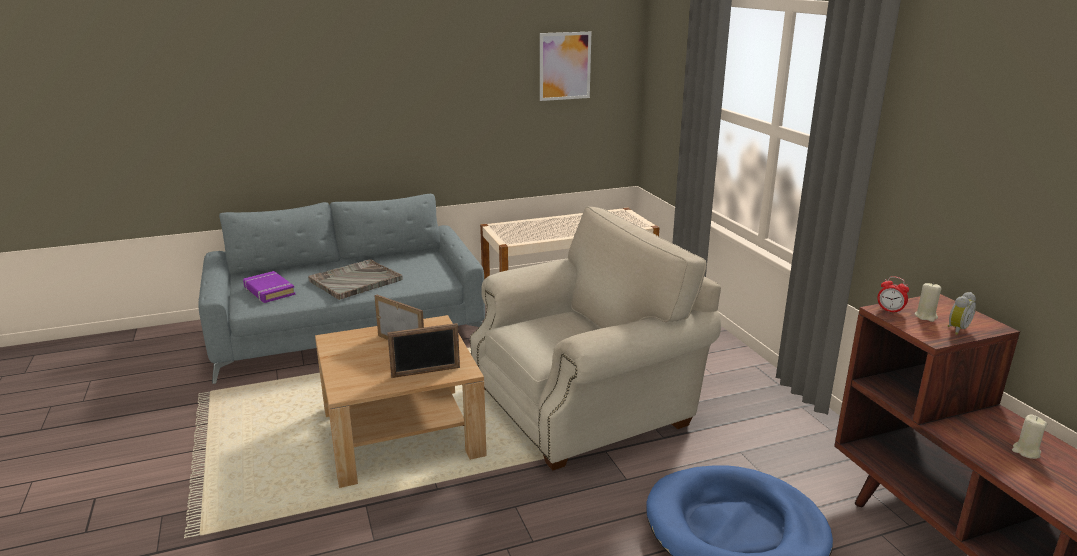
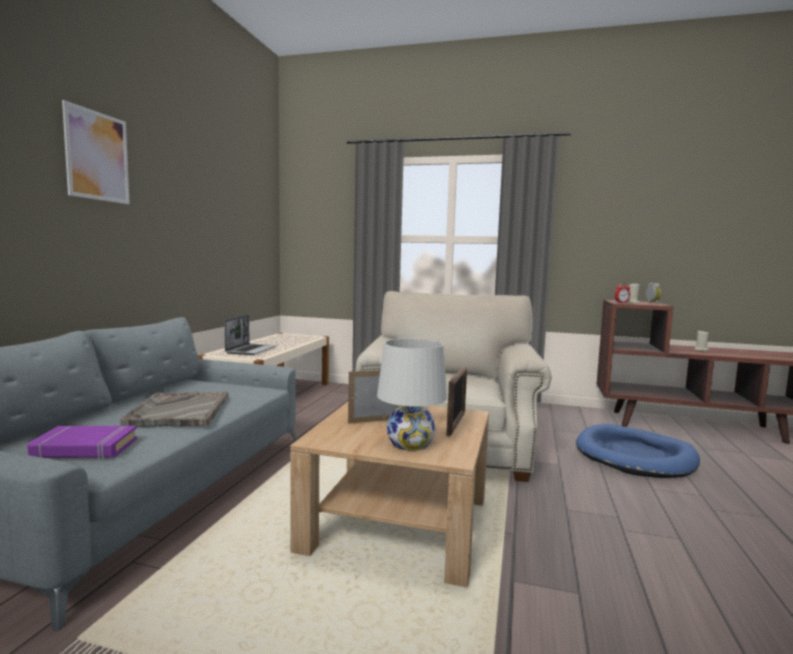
camera: 55 degrees left, 15 degrees down
picture [540,32,591,101] -> picture moved to [62,100,130,204]
none -> laptop [224,315,277,355]
none -> white table lamp [377,339,447,451]

